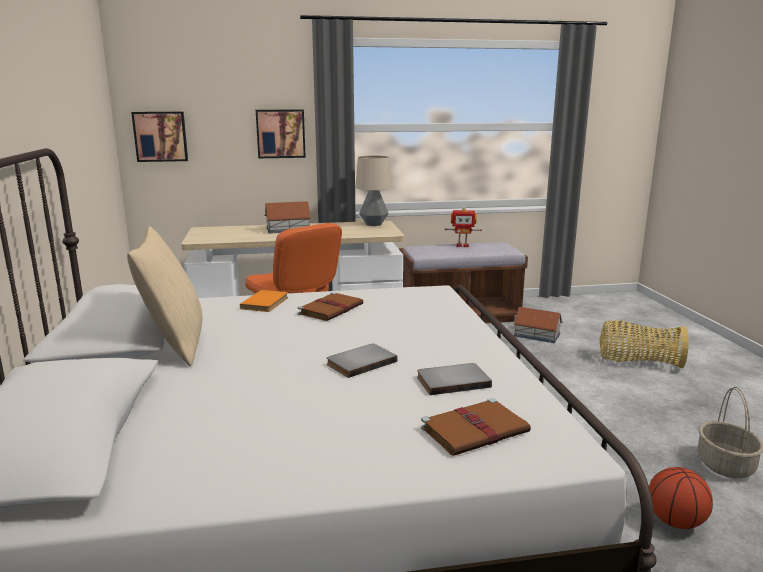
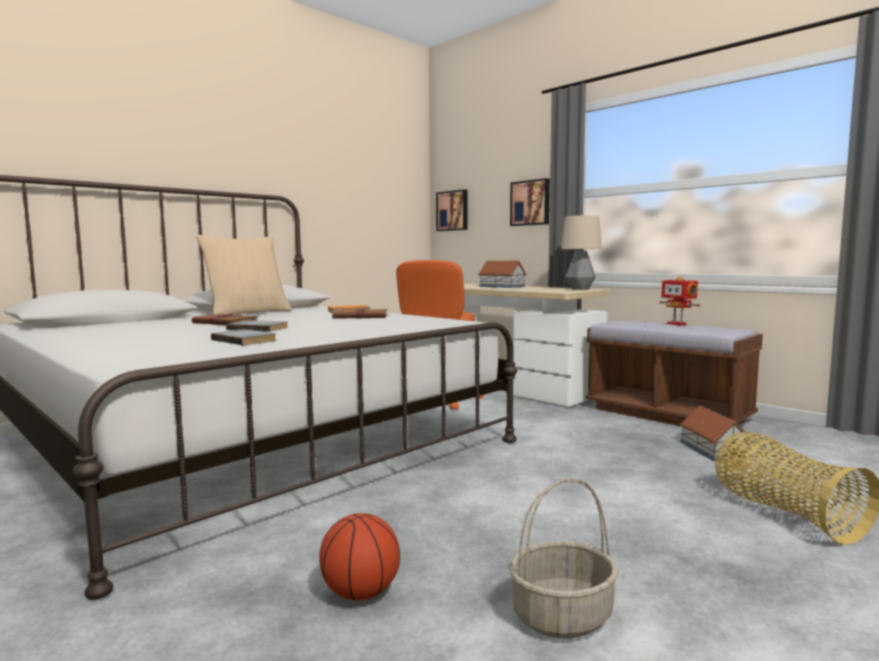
camera: 55 degrees right, 10 degrees down
brown book [421,398,531,456] -> brown book moved to [192,313,260,325]

